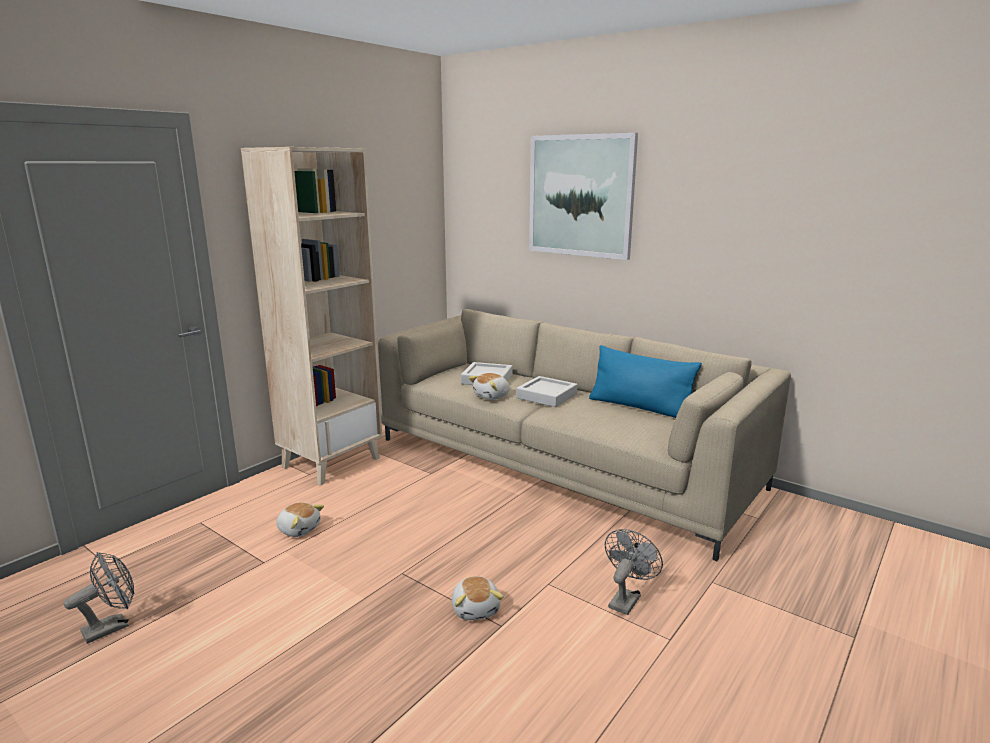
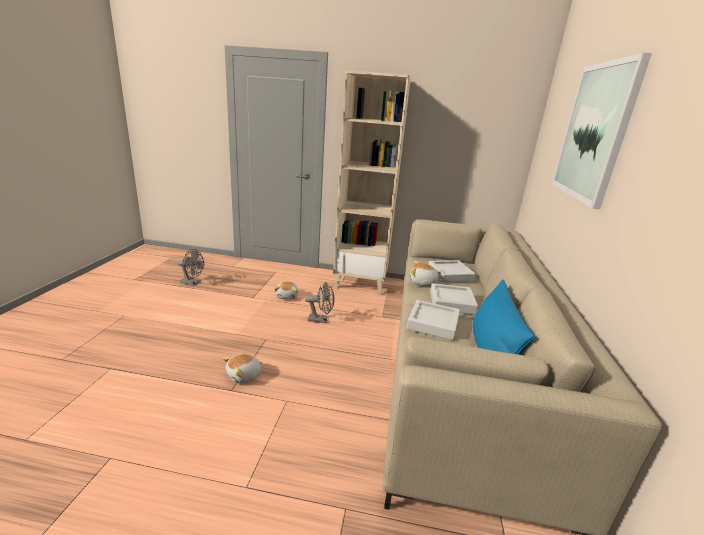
camera: 60 degrees right, 5 degrees up
grey fan [605,529,663,615] -> grey fan moved to [305,282,335,323]
none -> grey tray [407,300,460,340]

